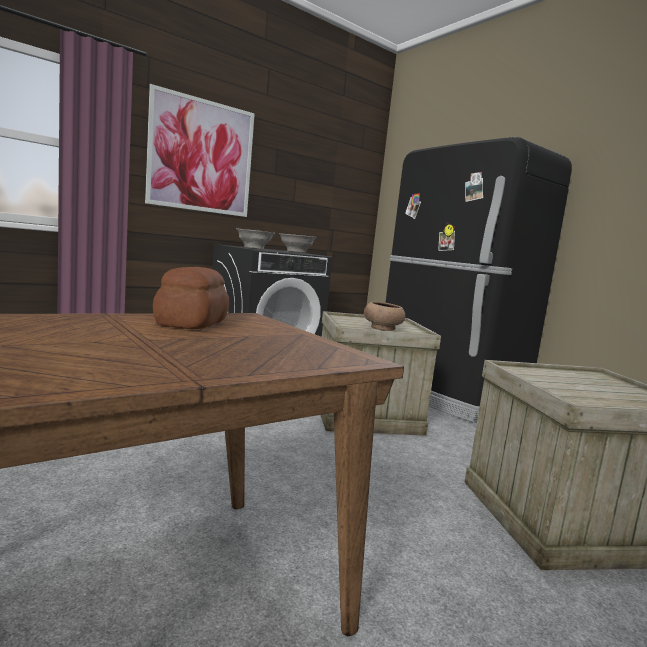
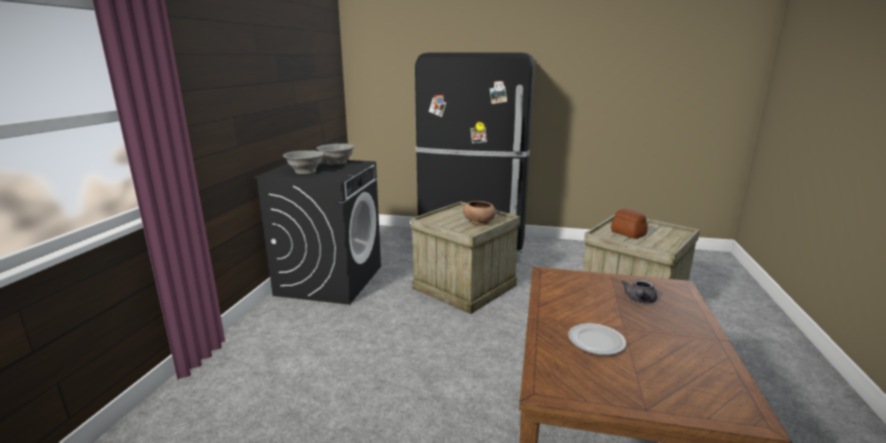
camera: 40 degrees left, 10 degrees up
picture [145,84,255,217] -> none
bread [153,267,229,329] -> bread moved to [611,209,648,239]
none -> plate [568,323,626,355]
none -> grey teapot [621,279,657,303]

